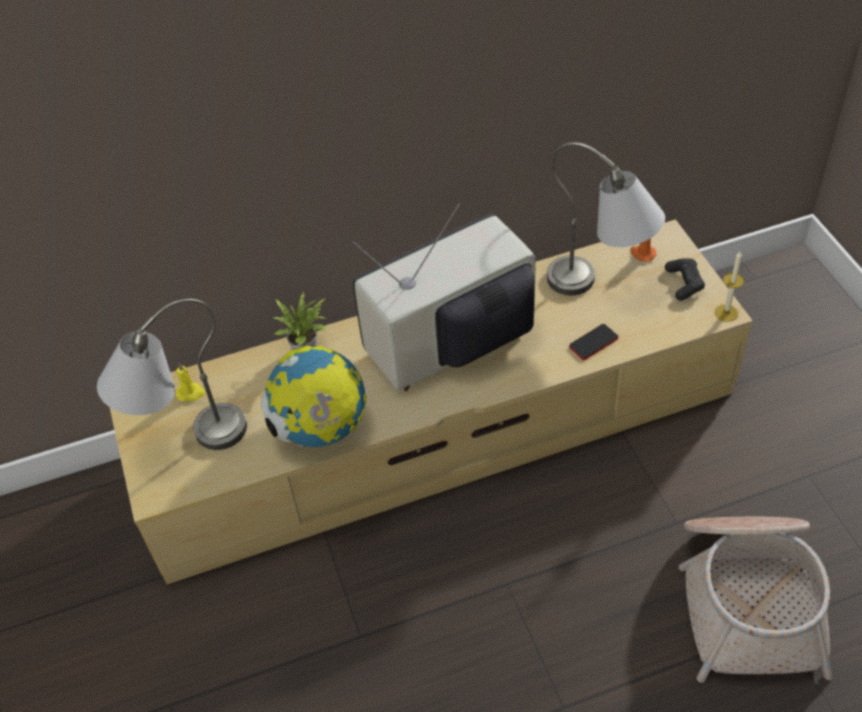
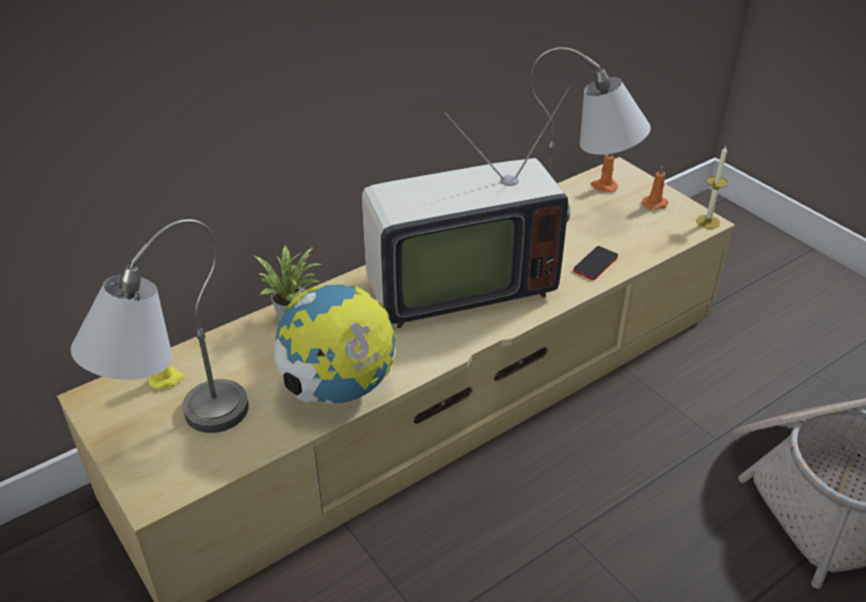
camera: 20 degrees left, 10 degrees down
television [353,204,535,391] -> television turned 150 degrees counterclockwise [362,87,570,328]
black game controller [665,258,705,301] -> orange candle [642,166,669,210]

